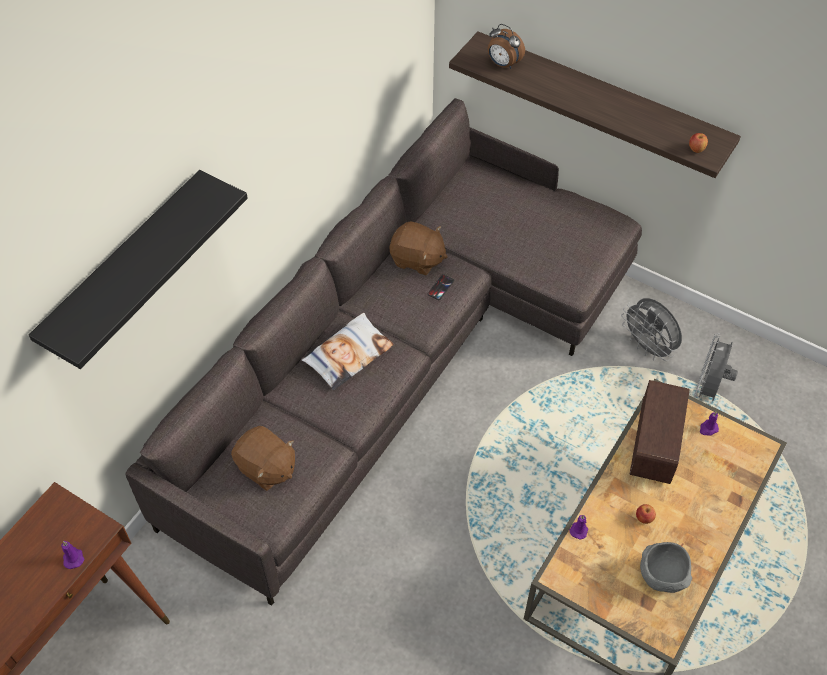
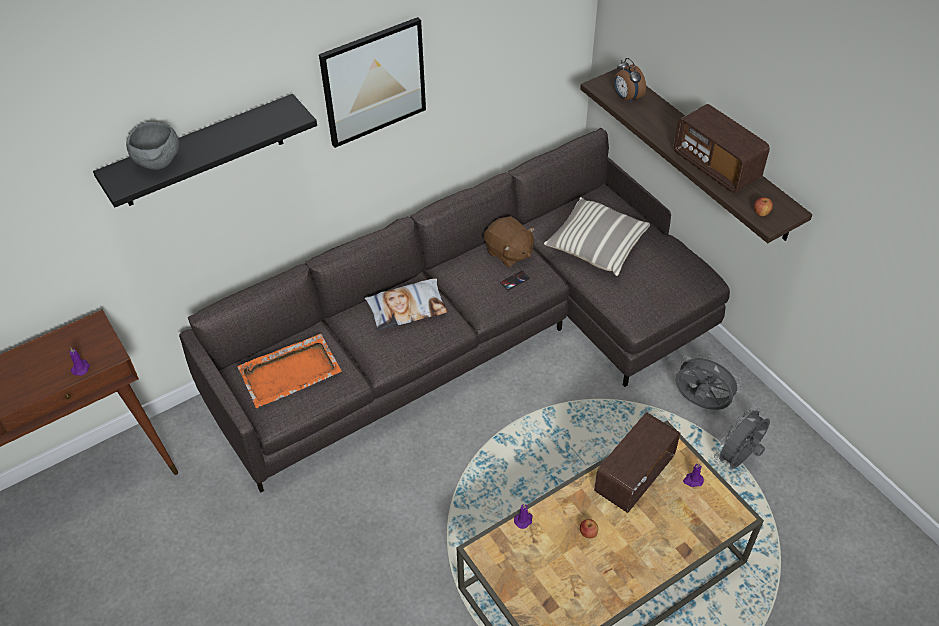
camera: 25 degrees right, 5 degrees down
brown plush toy [231,426,295,491] -> orange tray [237,334,342,408]
grey fan [621,298,682,361] -> grey fan turned 135 degrees clockwise [675,353,742,410]
grey bowl [640,542,692,593] -> grey bowl moved to [126,121,179,170]
none -> picture [319,17,426,148]
none -> pillow [544,197,650,276]
none -> radio [674,104,770,193]

